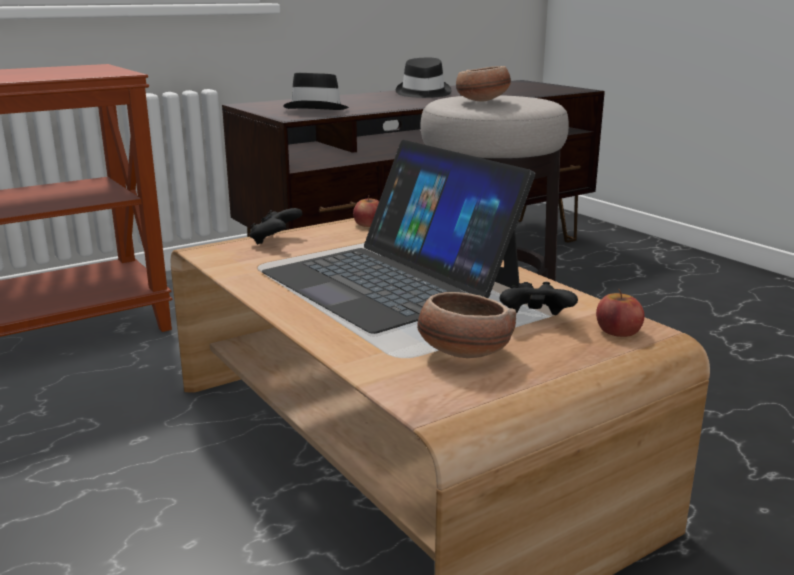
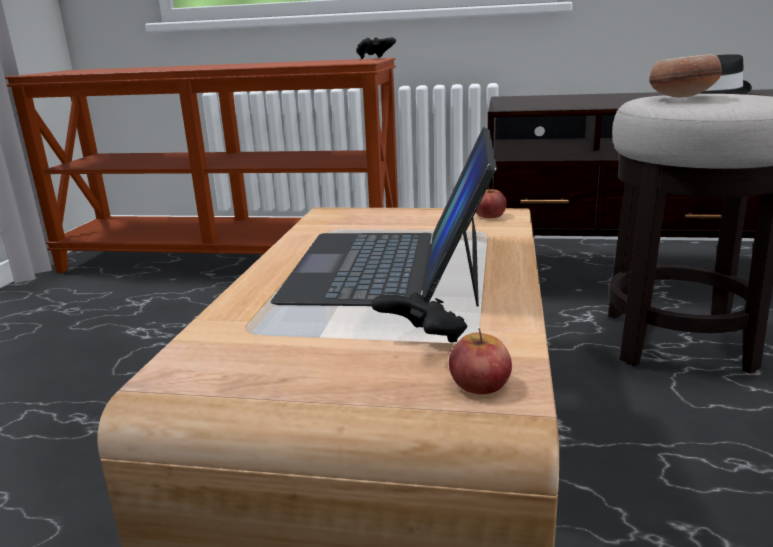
camera: 45 degrees right, 0 degrees up
black game controller [249,208,303,245] -> black game controller moved to [356,37,396,59]
black hat [283,73,349,110] -> none
bowl [417,292,516,358] -> none

